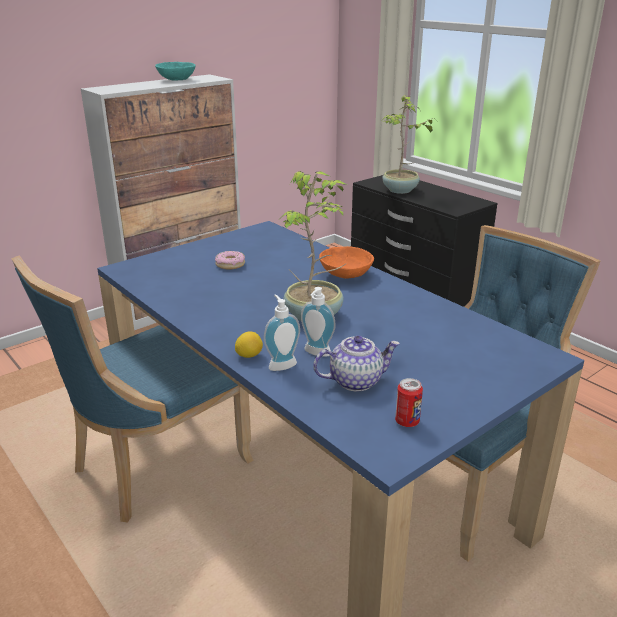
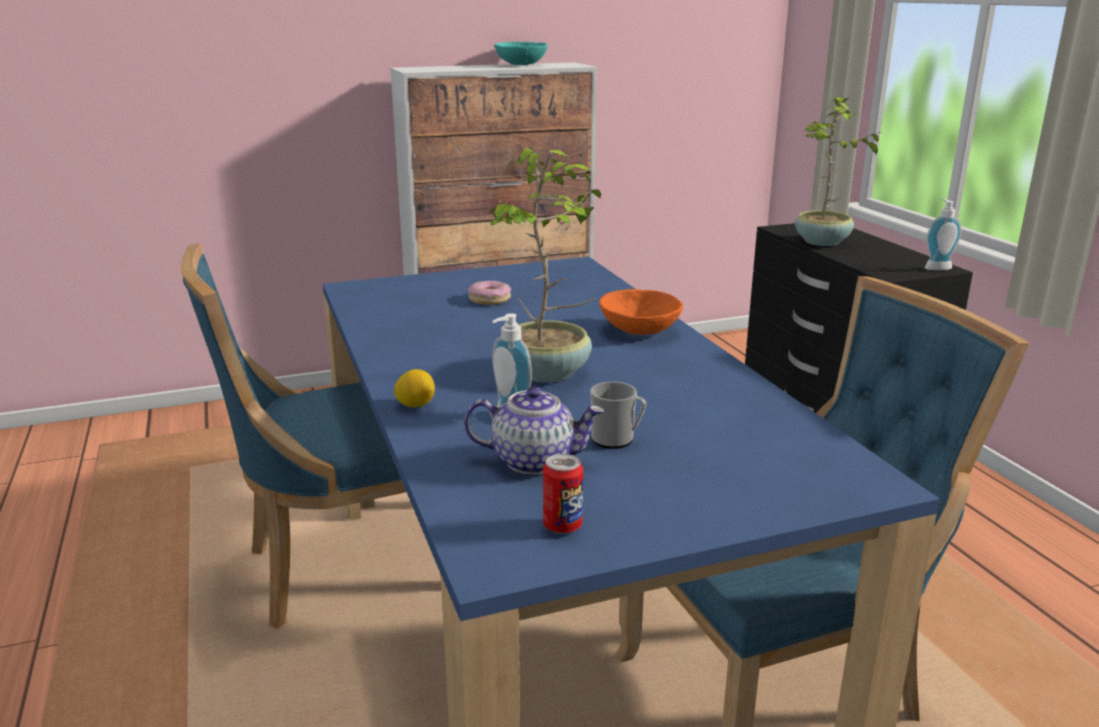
camera: 20 degrees right, 5 degrees down
soap dispenser [264,295,300,371] -> soap dispenser moved to [925,199,962,270]
none -> mug [590,382,646,449]

